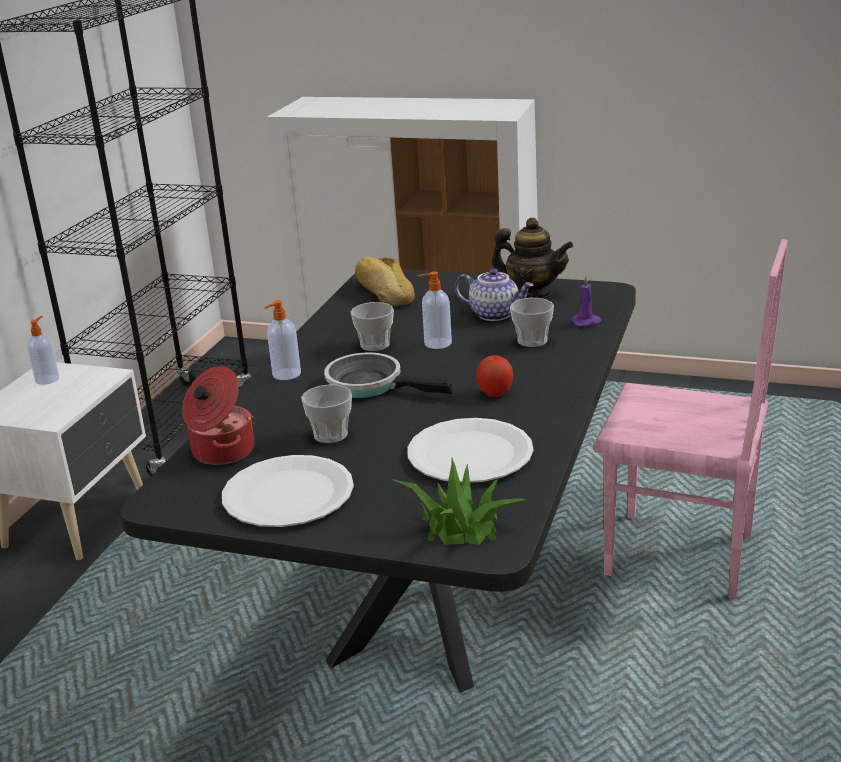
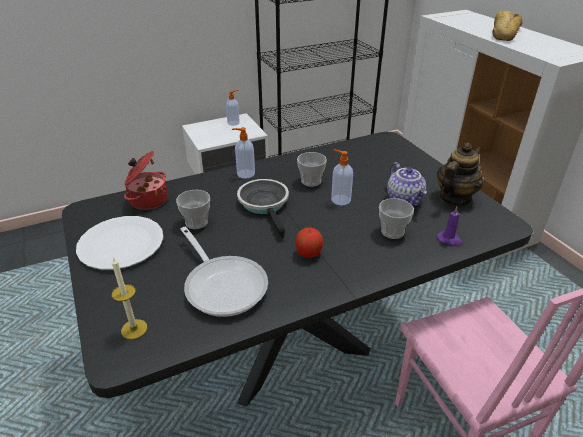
camera: 45 degrees right, 10 degrees up
bread [355,257,415,307] -> bread moved to [492,11,523,41]
potted plant [391,458,526,545] -> candle [112,257,147,339]
white plate [408,418,534,483] -> frying pan [180,227,268,317]
teapot [492,217,573,298] -> teapot turned 120 degrees counterclockwise [437,143,483,205]

